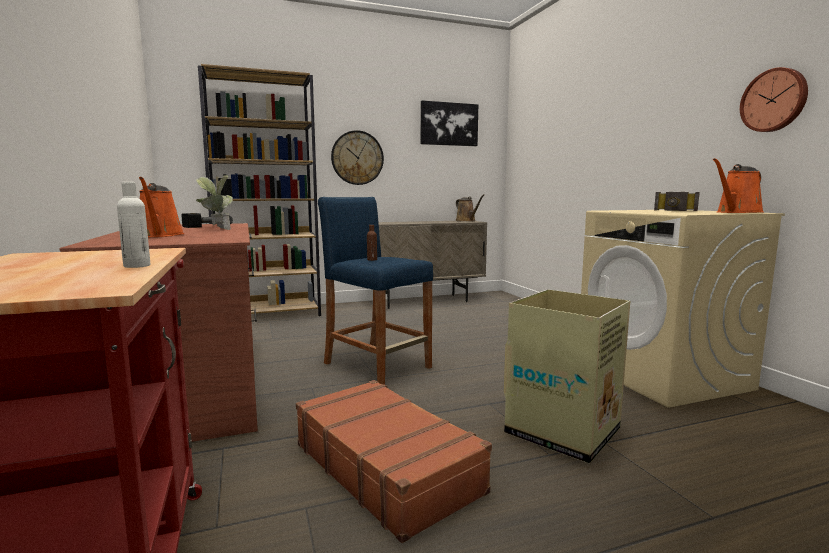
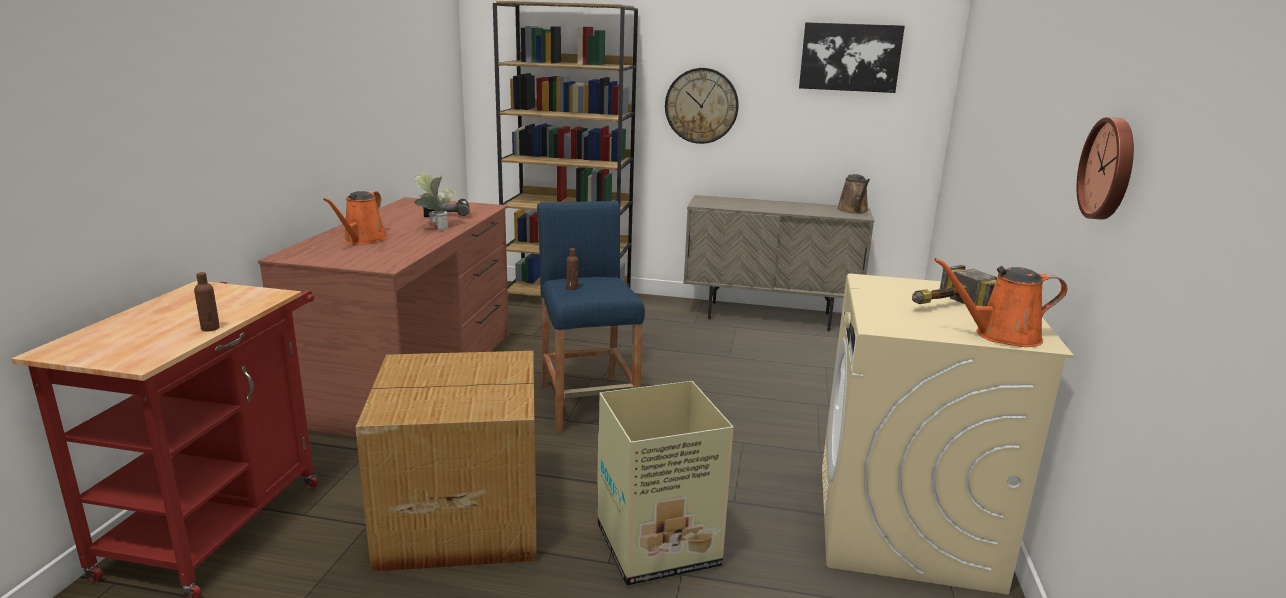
camera: 30 degrees right, 10 degrees up
white bottle [117,182,150,268] -> brown bottle [194,272,220,331]
brown suitcase [296,380,492,543] -> cardboard box [355,351,537,572]

